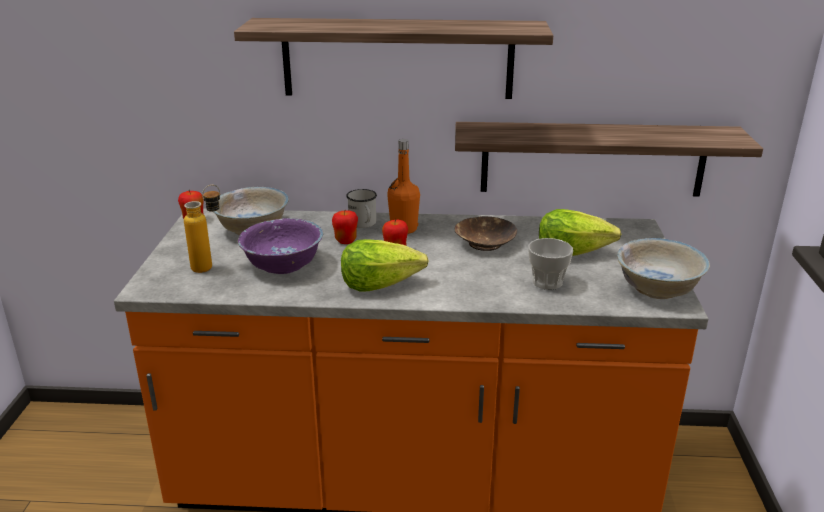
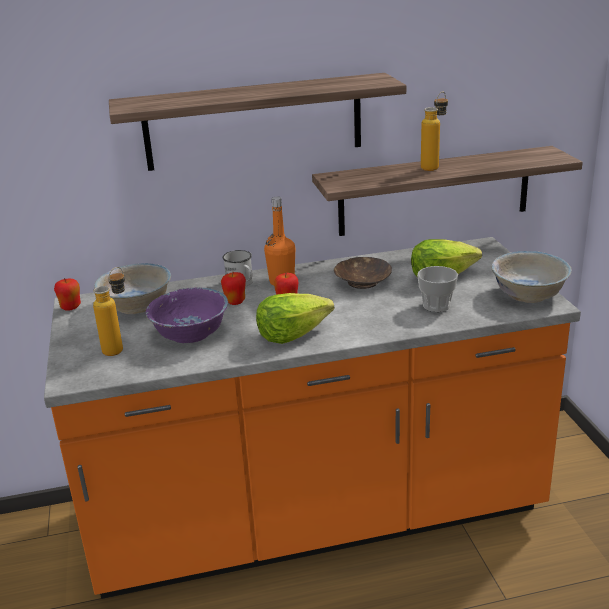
camera: 15 degrees left, 0 degrees up
none -> bottle [421,92,448,171]

